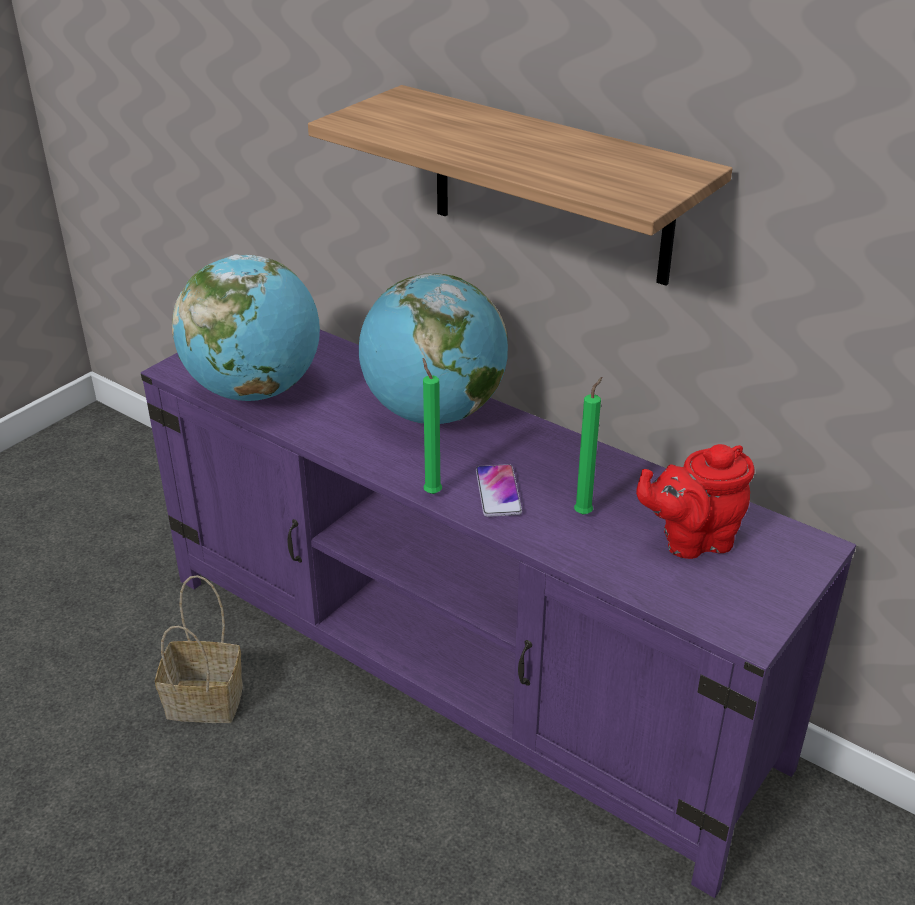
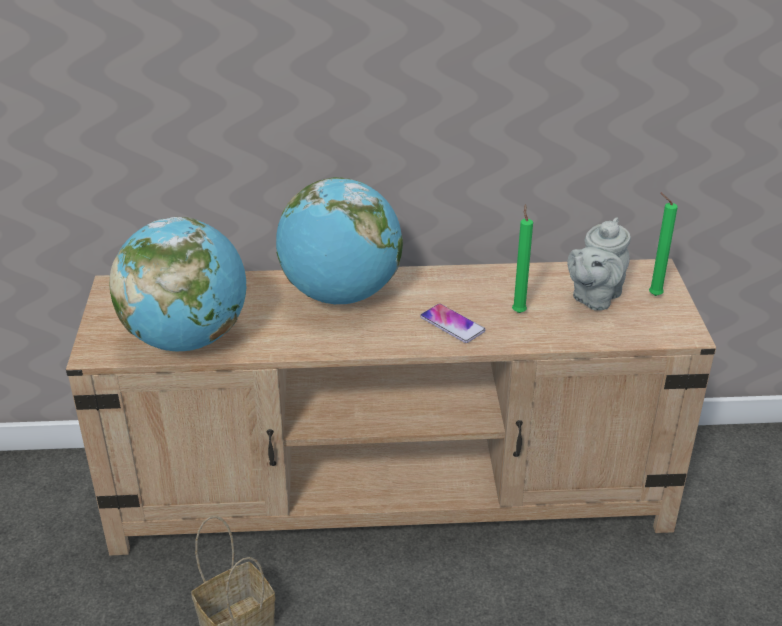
camera: 40 degrees left, 0 degrees up
purple tv stand [141,330,856,898] -> beige tv stand [66,259,716,556]
shelf [308,85,732,286] -> none
green candle [423,358,442,494] -> green candle moved to [649,193,678,296]
red teapot [636,444,754,559] -> grey teapot [567,217,631,311]

